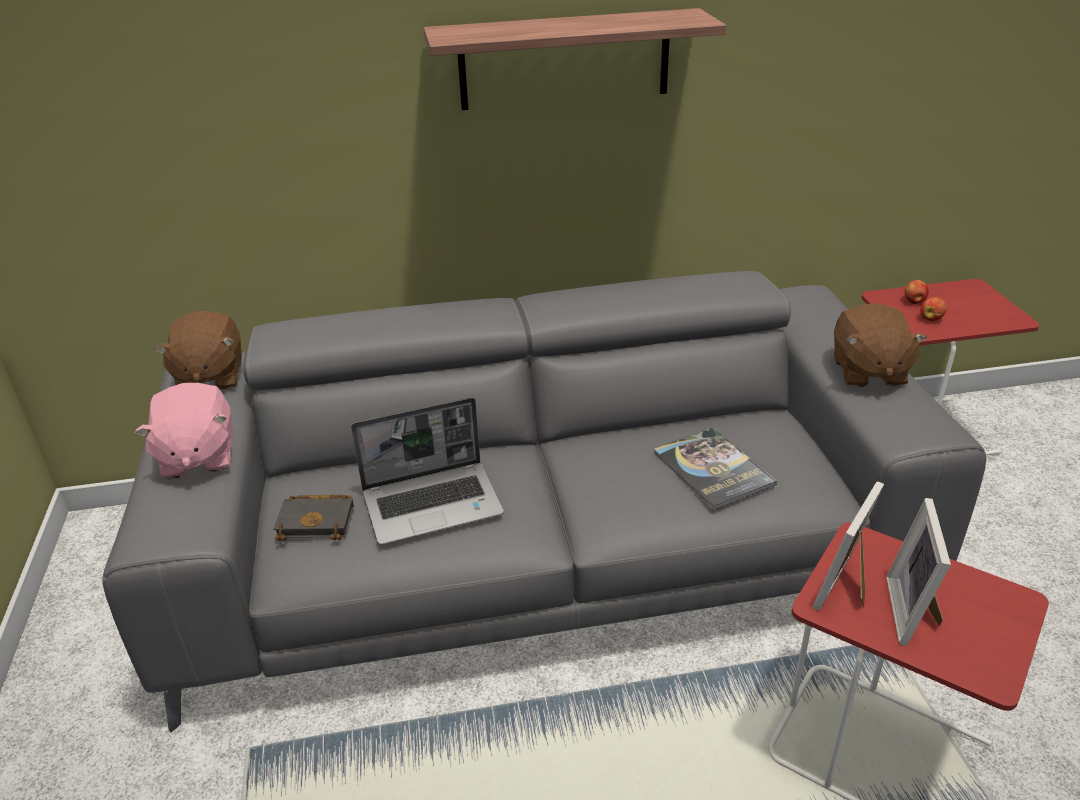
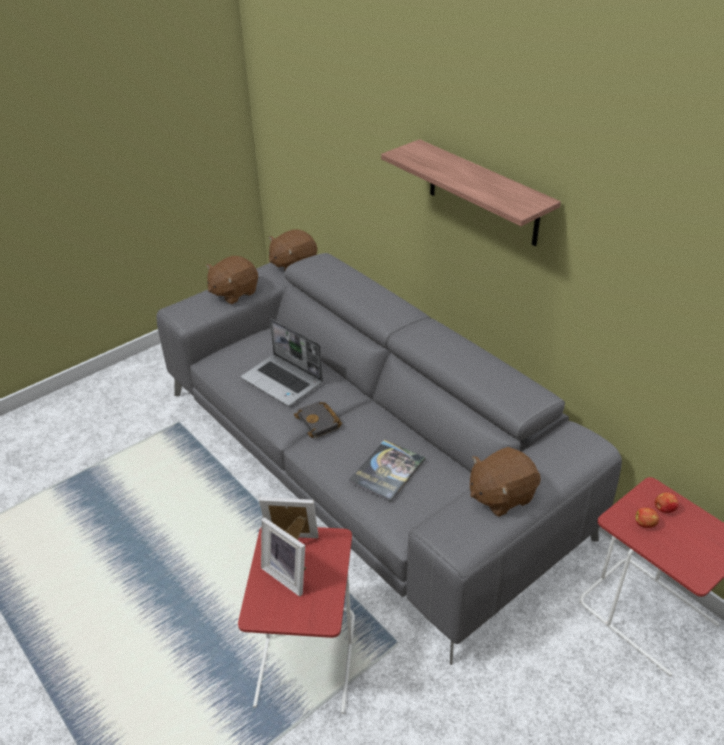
camera: 60 degrees right, 5 degrees up
pink plush toy [135,383,233,479] -> brown plush toy [206,256,258,304]
black book [273,495,354,541] -> black book moved to [294,401,342,438]
picture frame [886,498,951,646] -> picture frame turned 120 degrees counterclockwise [261,517,306,596]

